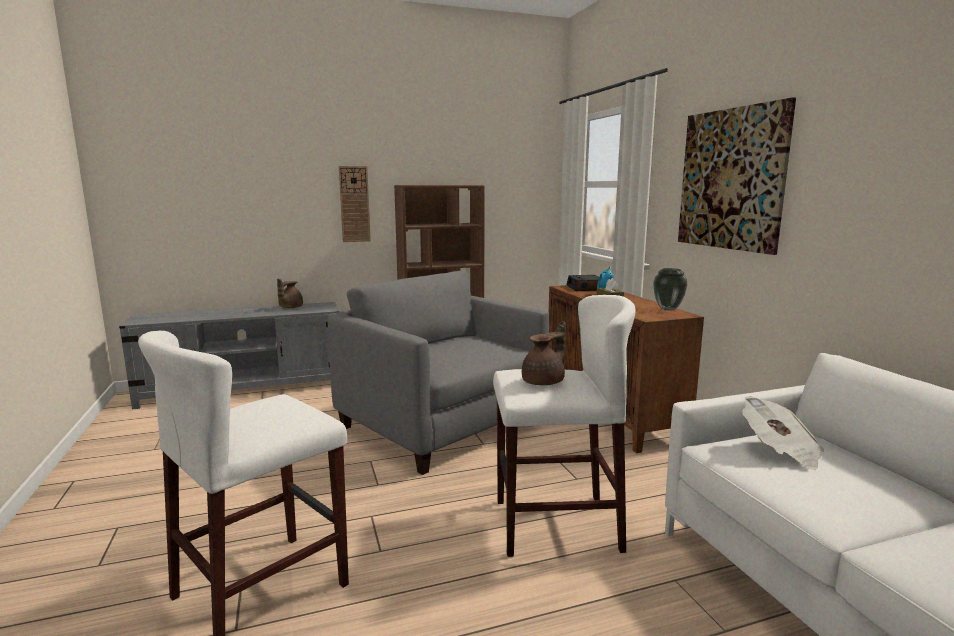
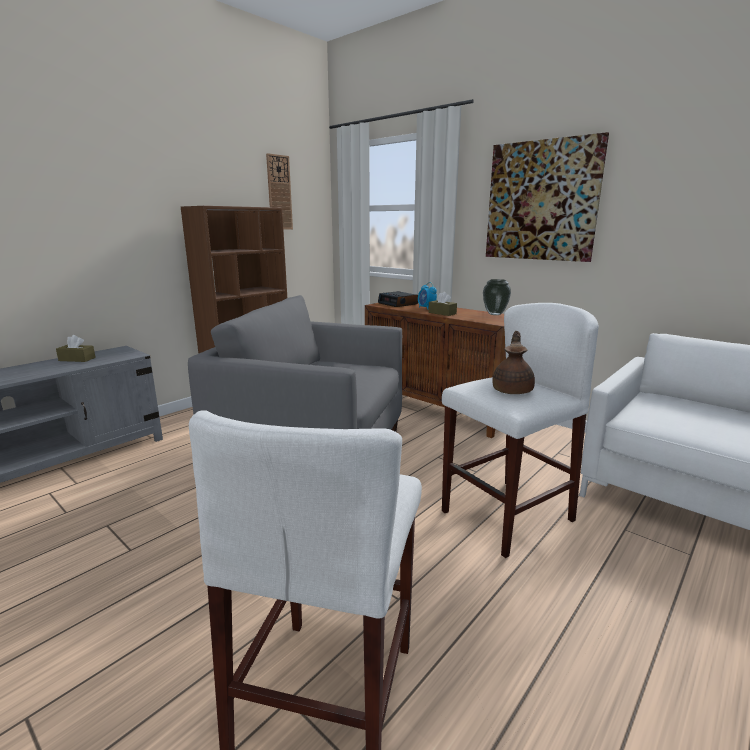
camera: 30 degrees left, 5 degrees up
brown teapot [277,279,303,308] -> brown tissue box [56,335,96,362]
wall clock [339,166,371,242] -> wall clock moved to [266,153,293,230]
newspaper [742,396,824,470] -> none

